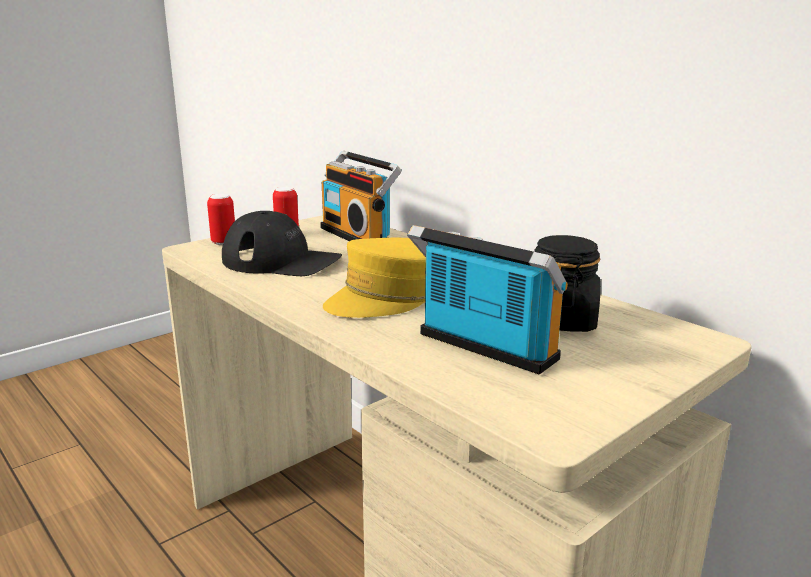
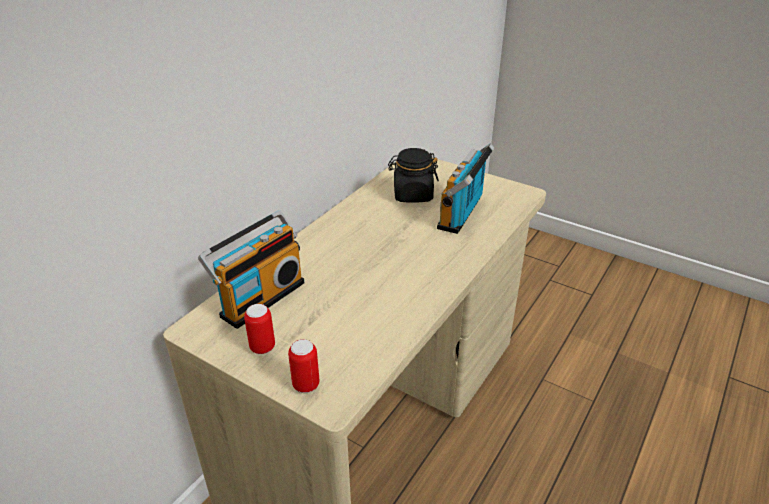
camera: 105 degrees left, 15 degrees up
black cap [222,211,342,276] -> none
yellow cap [323,238,426,318] -> none

